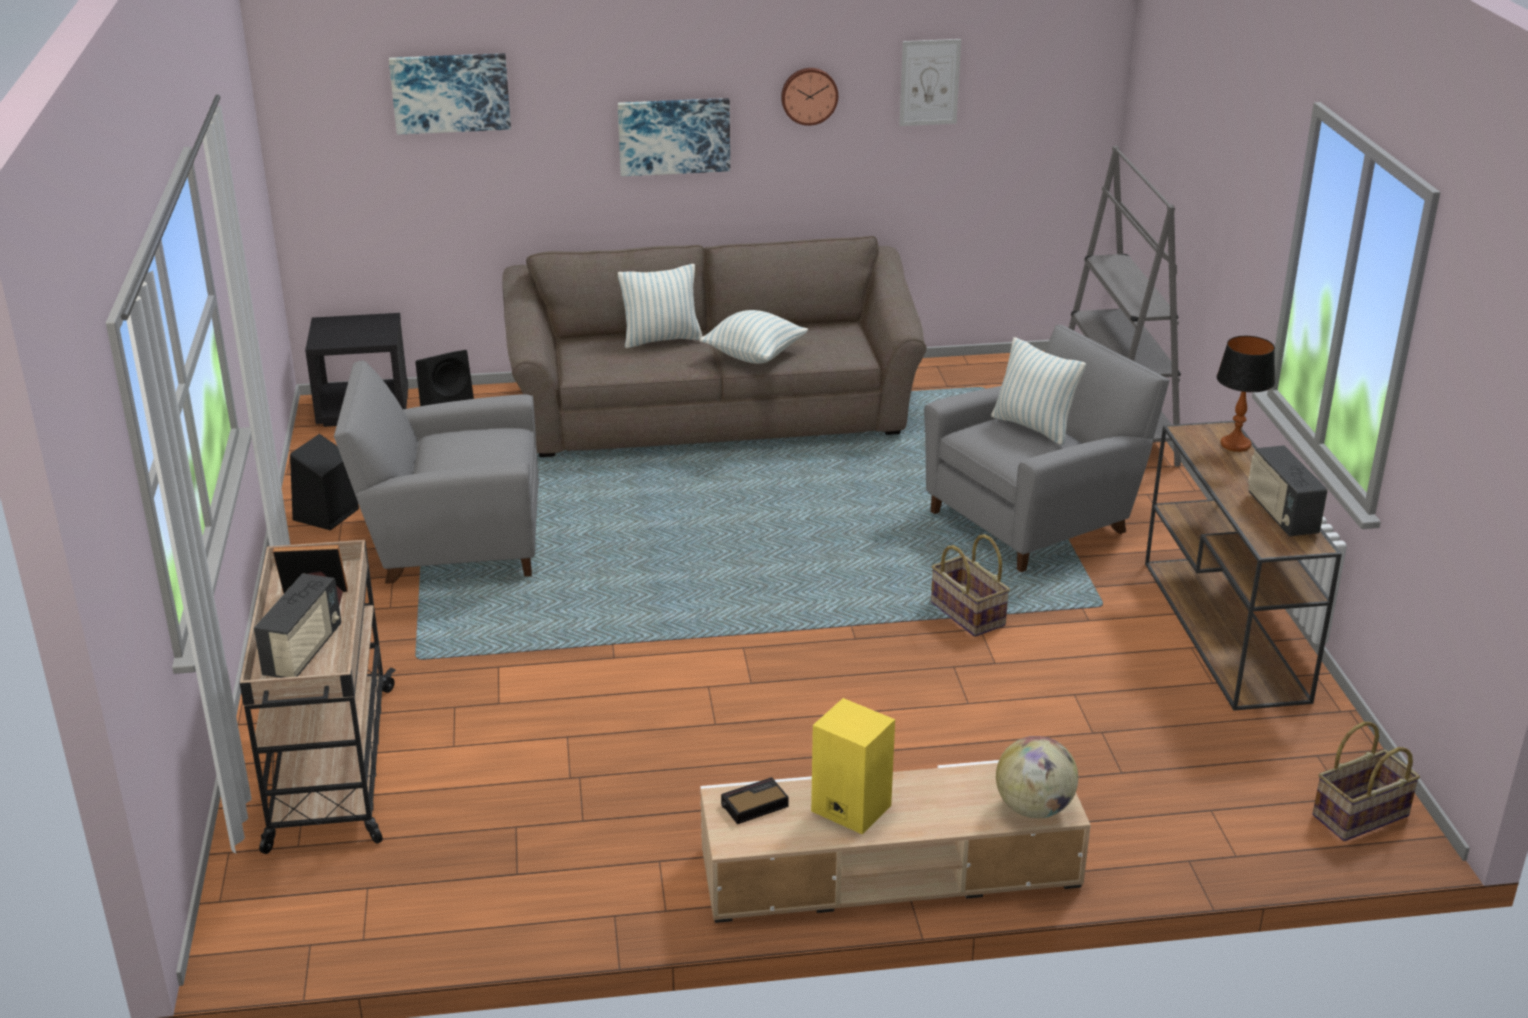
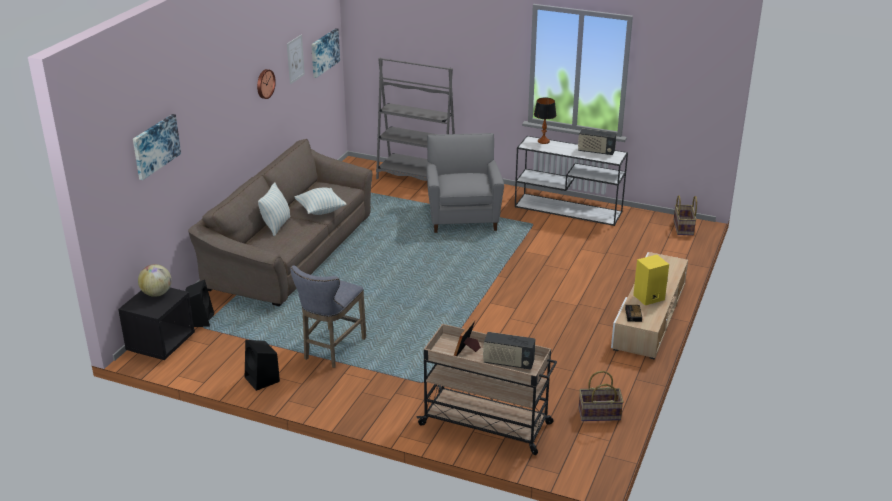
camera: 60 degrees left, 0 degrees up
radio [254,573,341,678] -> radio turned 150 degrees clockwise [483,332,535,369]
grey armchair [334,360,539,584] -> grey stool [290,265,366,368]
picture [618,98,730,176] -> picture moved to [311,28,340,78]
basket [931,534,1010,637] -> basket moved to [579,371,624,421]
pillow [991,337,1086,445] -> none
globe [996,736,1078,818] -> globe moved to [138,264,172,297]
brown console table [1145,421,1342,711] -> white console table [515,136,628,226]

